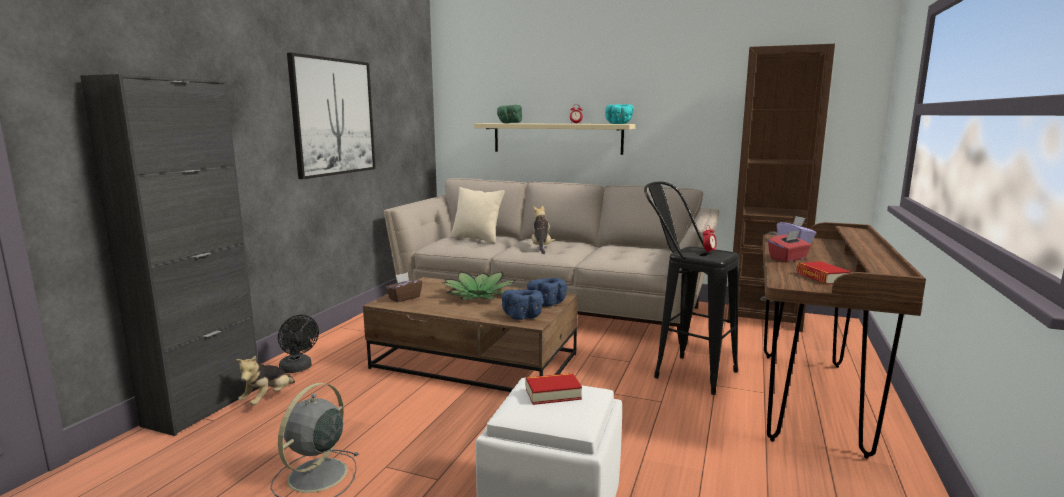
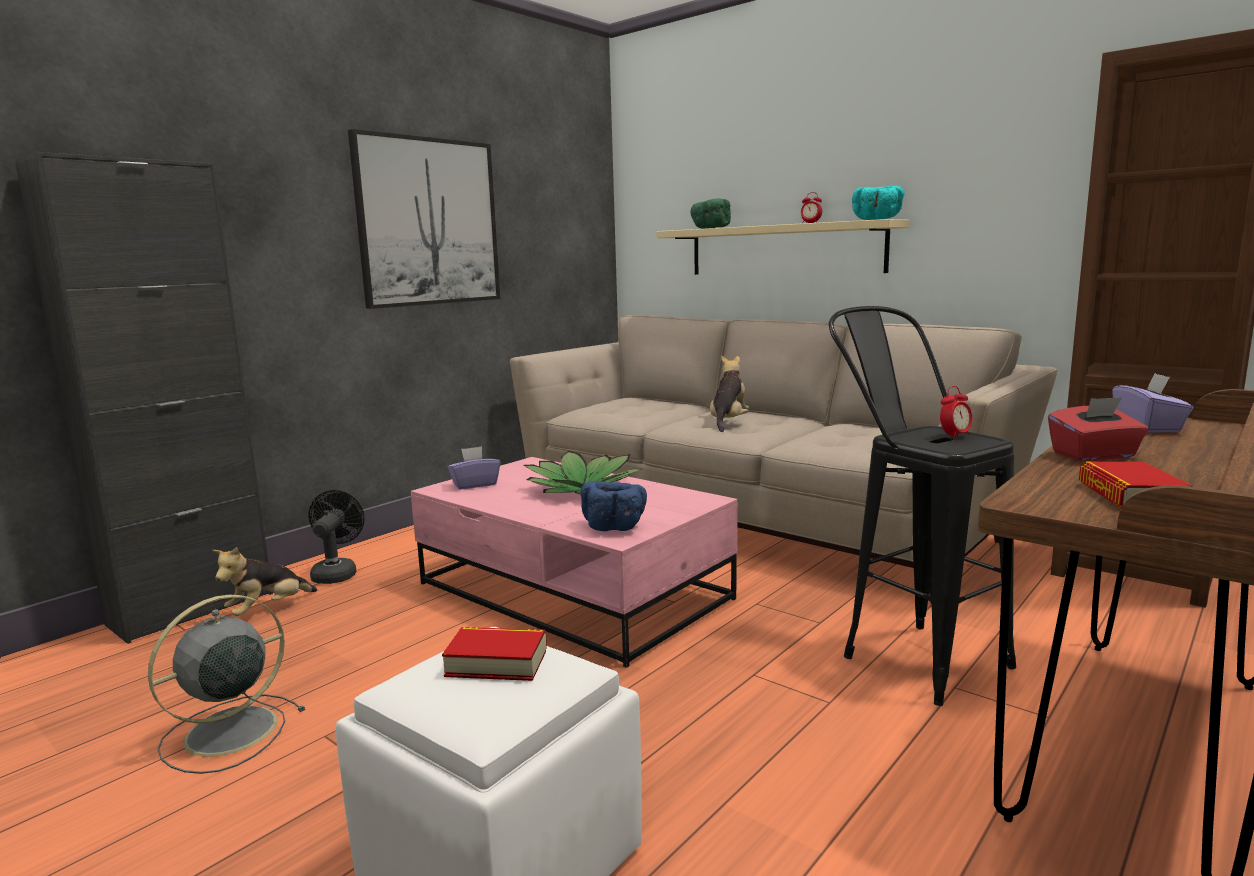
camera: 20 degrees right, 0 degrees up
black fan [278,315,319,373] -> black fan turned 150 degrees counterclockwise [308,490,365,584]
brown coffee table [363,277,578,392] -> pink coffee table [411,457,738,668]
brown tissue box [385,272,422,302] -> purple tissue box [448,446,500,490]
beige pillow [450,187,505,244] -> none
blue bowl [527,278,567,307] -> none

